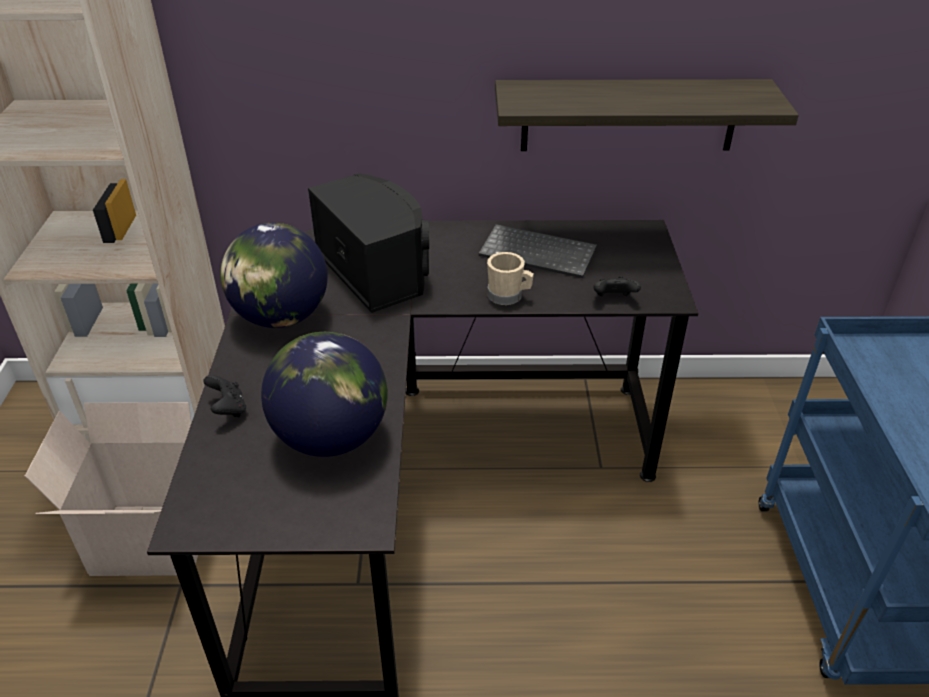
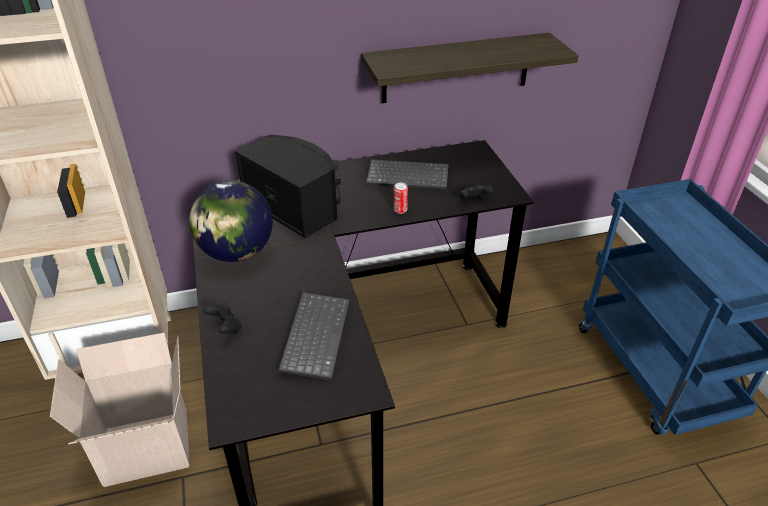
camera: 15 degrees left, 0 degrees up
globe [261,332,388,457] -> keyboard [279,292,349,380]
beige mug [487,252,534,305] -> can [393,183,408,214]

